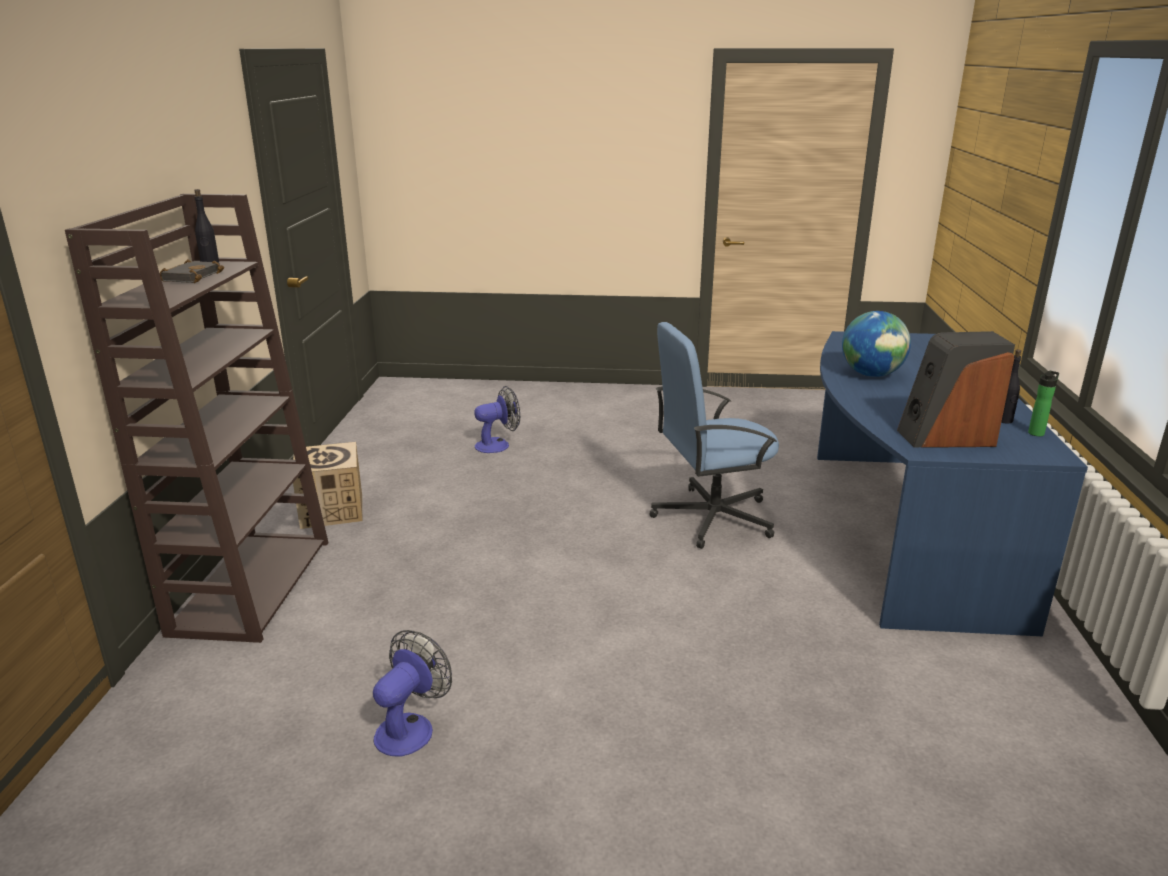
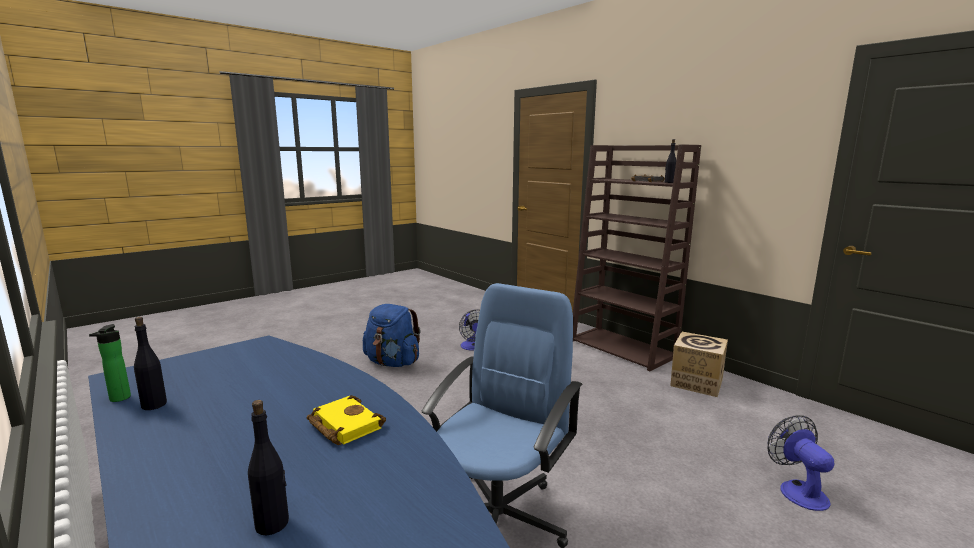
camera: 135 degrees right, 10 degrees down
fan [474,386,520,453] -> fan turned 150 degrees clockwise [768,415,835,511]
globe [842,311,911,377] -> yellow book [307,395,386,445]
speaker [897,331,1015,448] -> none
none -> black bottle [248,400,289,536]
none -> blue backpack [363,304,421,367]

